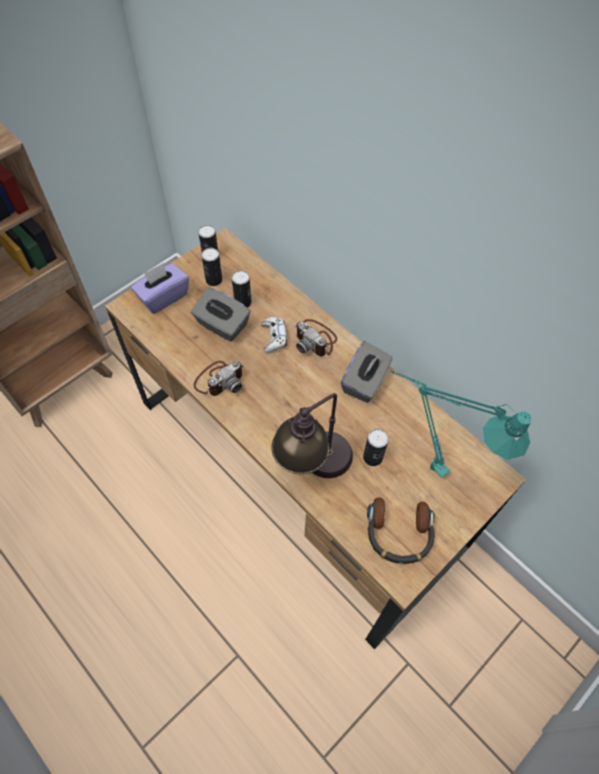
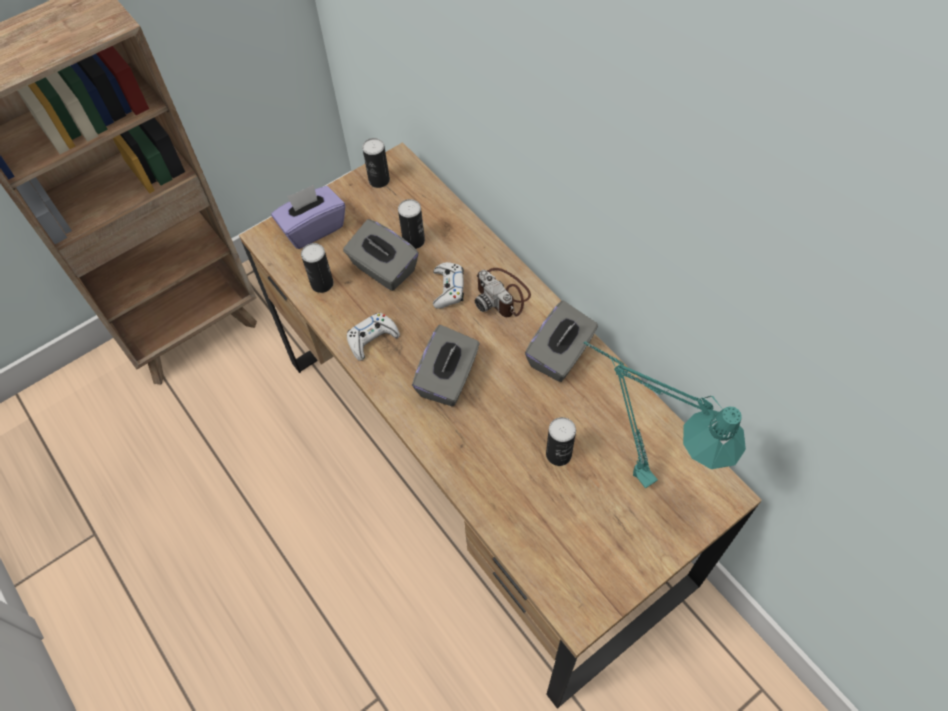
camera: 10 degrees right, 0 degrees up
camera [194,361,244,396] -> white game controller [347,313,400,361]
can [201,248,222,286] -> can moved to [301,243,334,293]
table lamp [271,393,353,478] -> none
headphones [367,497,435,564] -> none
none -> grey tissue box [412,325,479,406]

